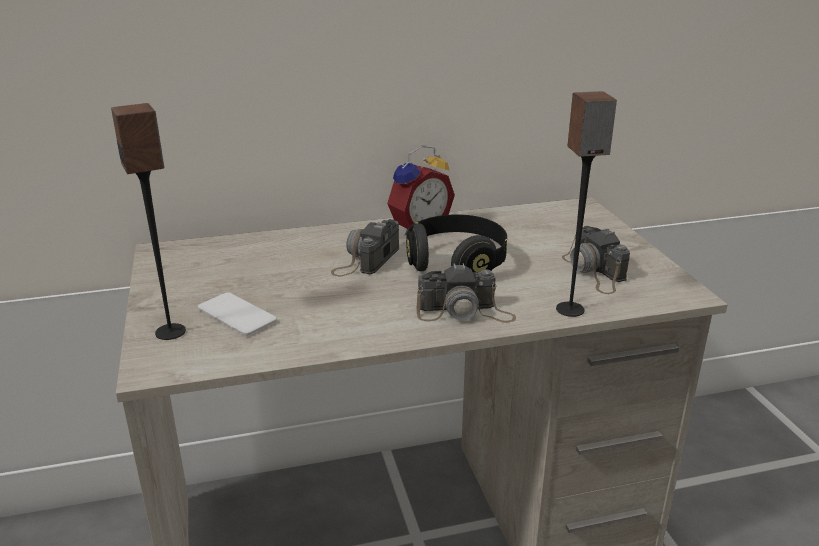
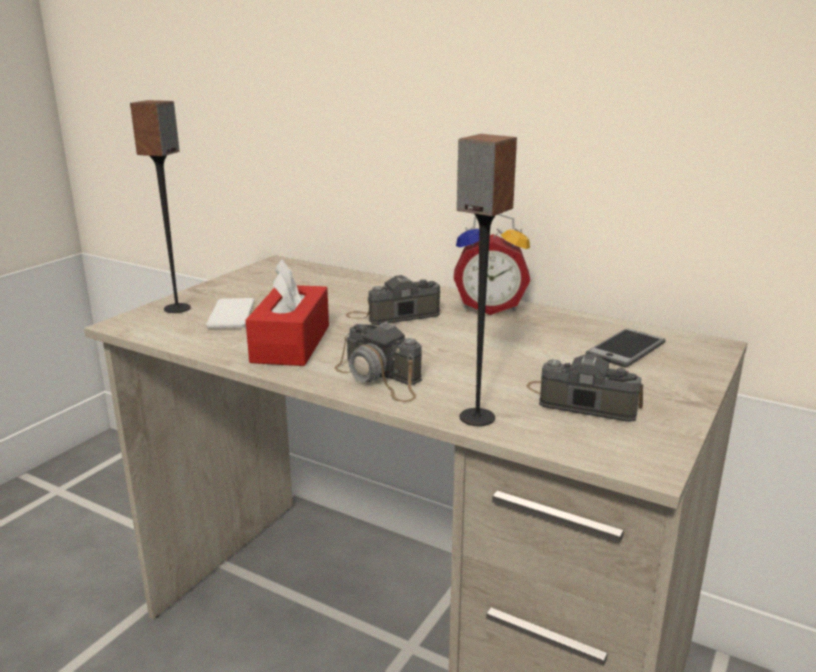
camera: 45 degrees right, 5 degrees down
black headphones [406,214,507,272] -> none
camera [562,226,630,294] -> camera turned 90 degrees clockwise [526,354,644,422]
none -> red tissue box [246,259,329,366]
none -> phone [586,328,665,368]

